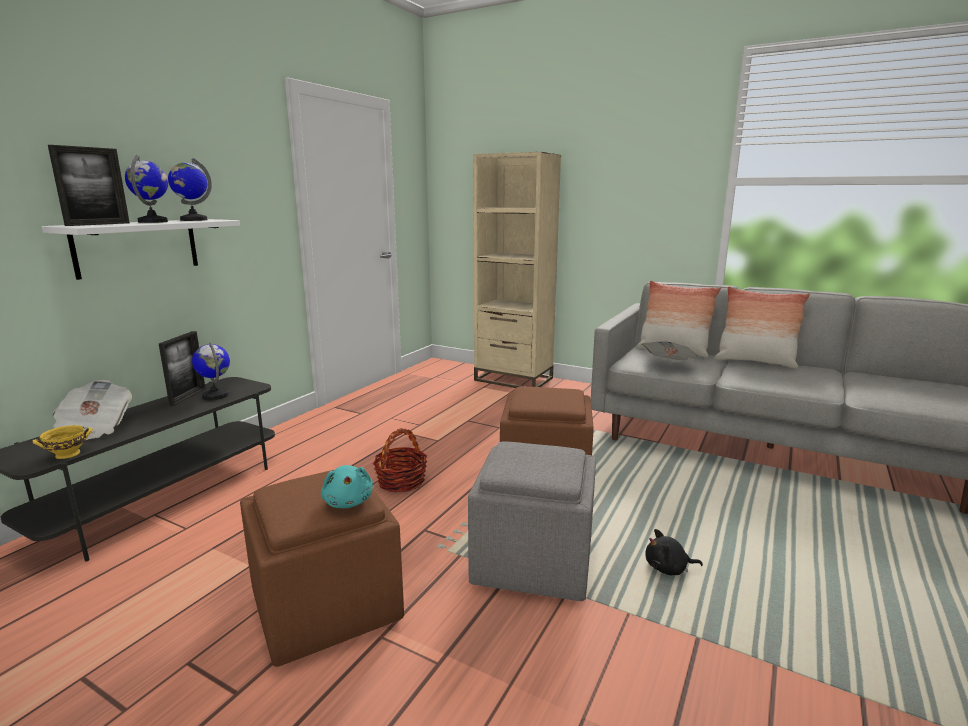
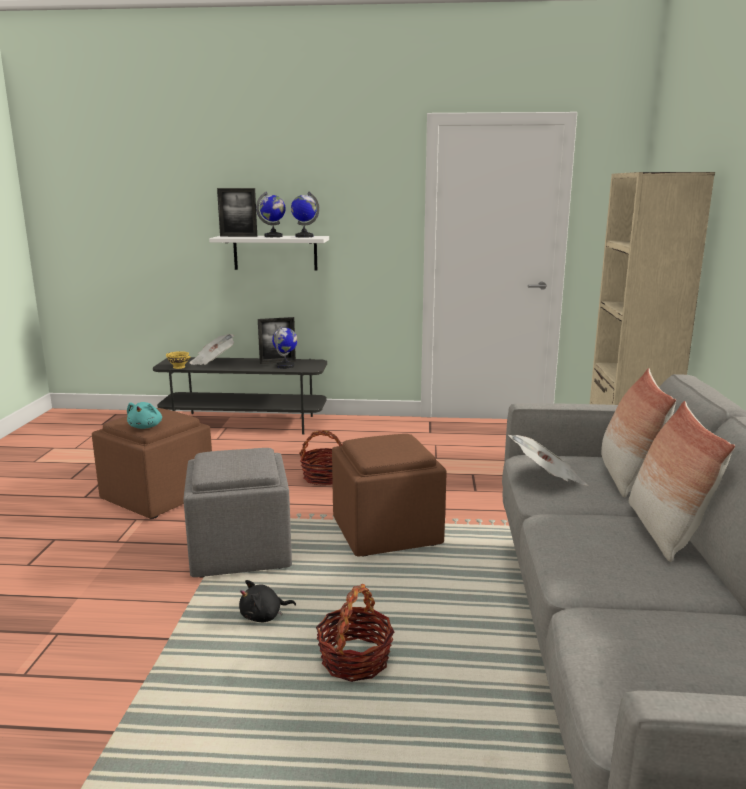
camera: 65 degrees right, 0 degrees up
turquoise plush toy [321,465,373,508] -> turquoise plush toy turned 45 degrees counterclockwise [127,402,162,429]
black plush toy [646,529,703,575] -> black plush toy turned 90 degrees counterclockwise [239,580,296,622]
none -> basket [316,584,394,682]

